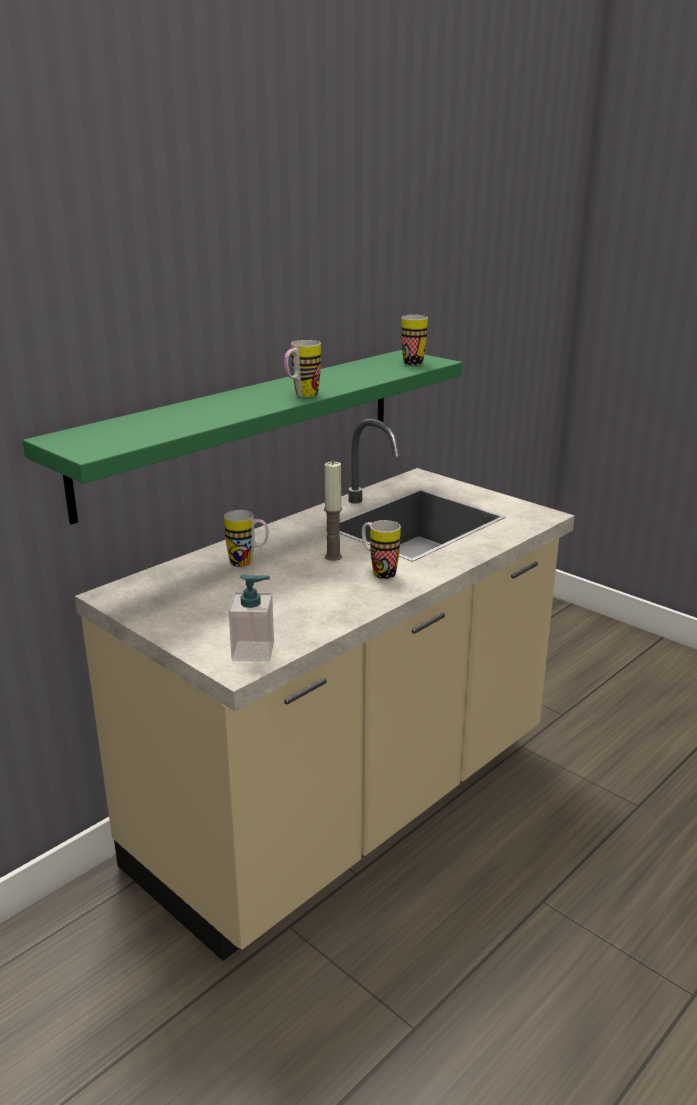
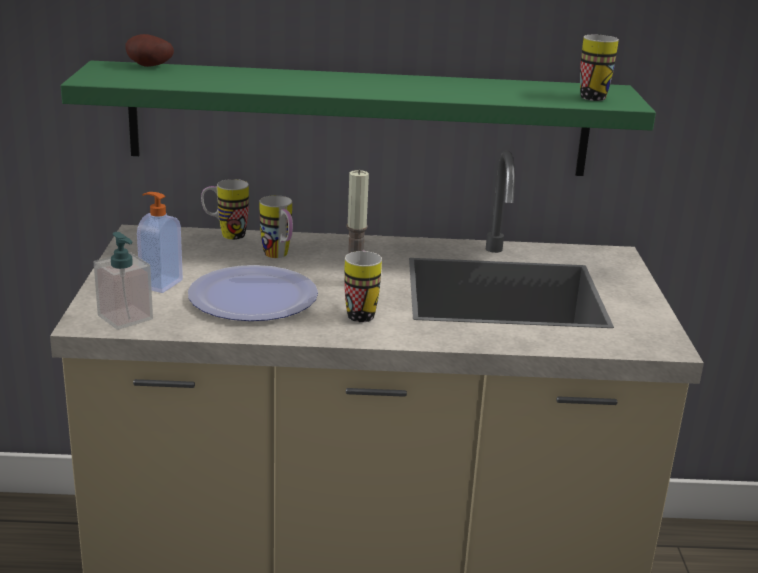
camera: 45 degrees right, 0 degrees up
mug [284,340,321,397] -> mug moved to [201,179,249,240]
none -> potato [125,34,174,67]
none -> soap dispenser [137,192,183,293]
none -> plate [188,265,318,321]

